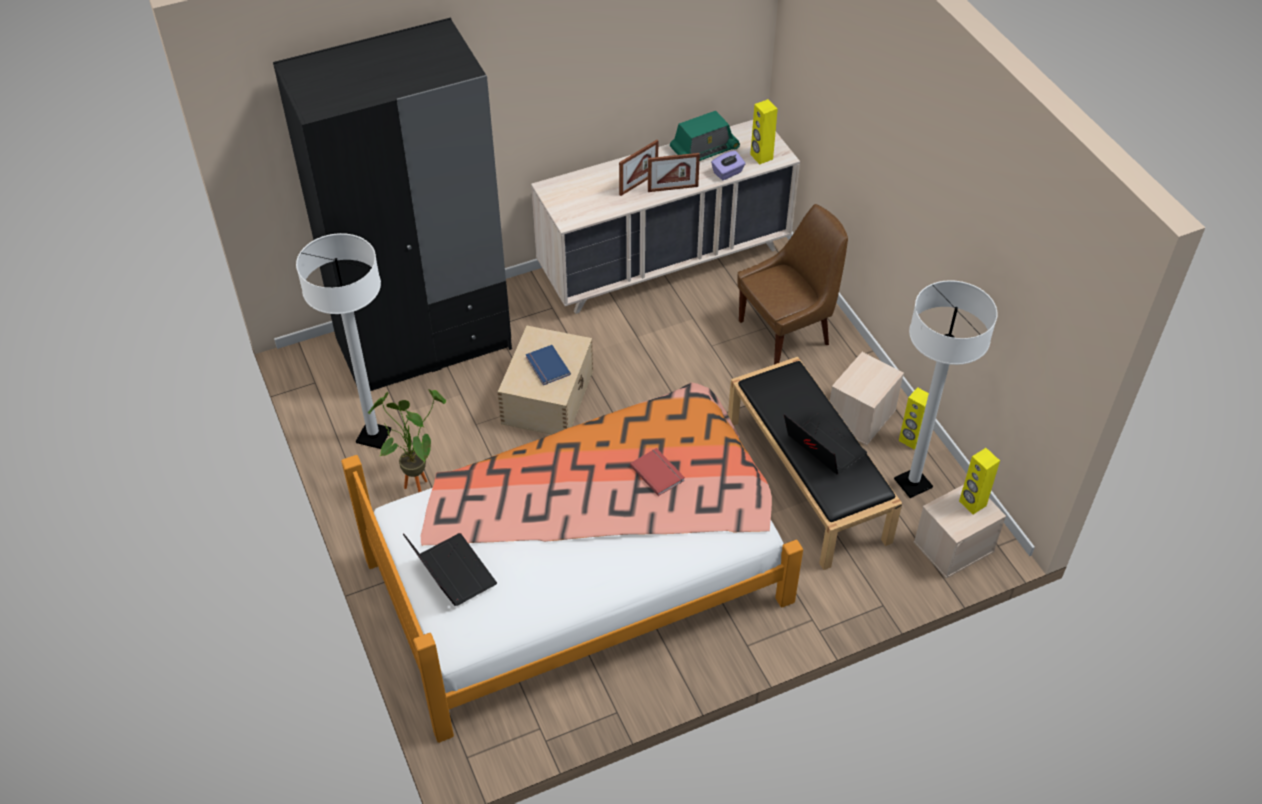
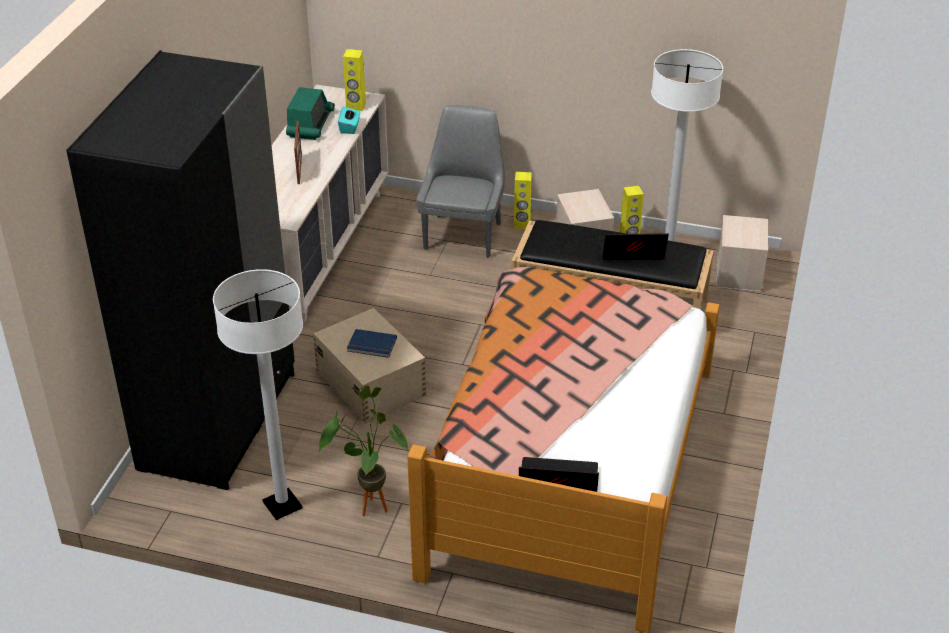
camera: 50 degrees left, 10 degrees down
red book [630,448,685,496] -> none
picture frame [648,153,700,192] -> none
purple tissue box [711,151,745,180] -> turquoise tissue box [338,107,360,134]
brown chair [737,204,848,365] -> grey chair [416,105,505,258]
yellow speaker [959,448,1000,514] -> yellow speaker moved to [514,172,532,229]

